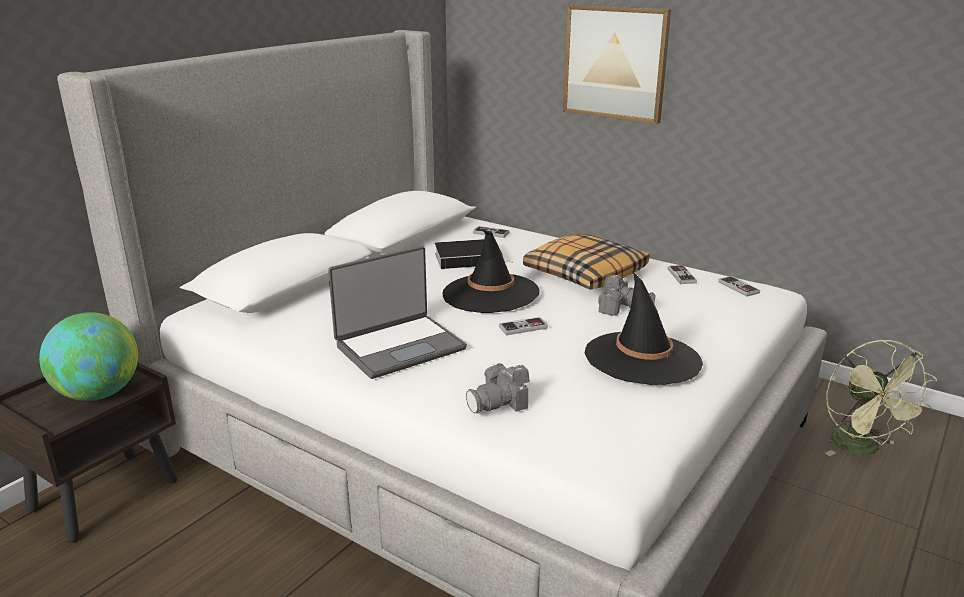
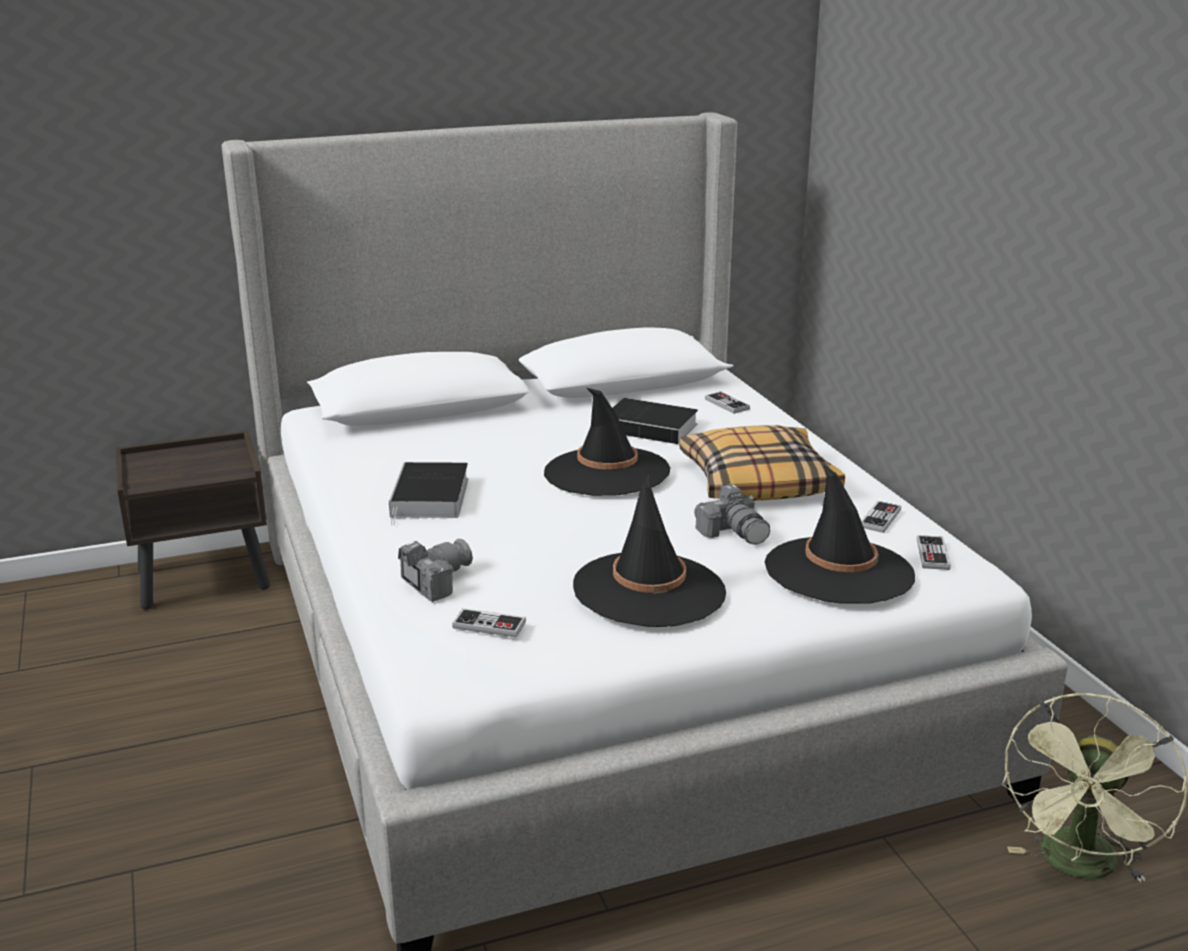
camera: 35 degrees right, 0 degrees up
globe [39,312,138,401] -> none
laptop [328,246,467,379] -> book [389,462,469,525]
camera [466,363,530,414] -> camera turned 135 degrees clockwise [398,539,473,602]
game controller [499,317,548,336] -> game controller moved to [452,608,526,638]
picture [563,4,671,124] -> none
none -> black hat [765,463,915,603]

